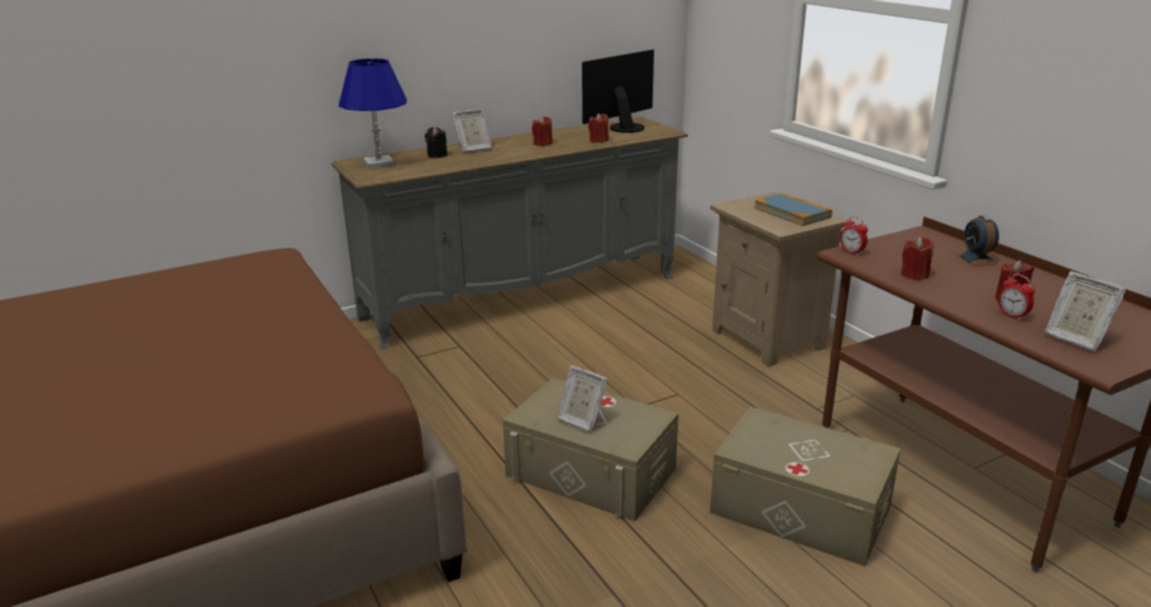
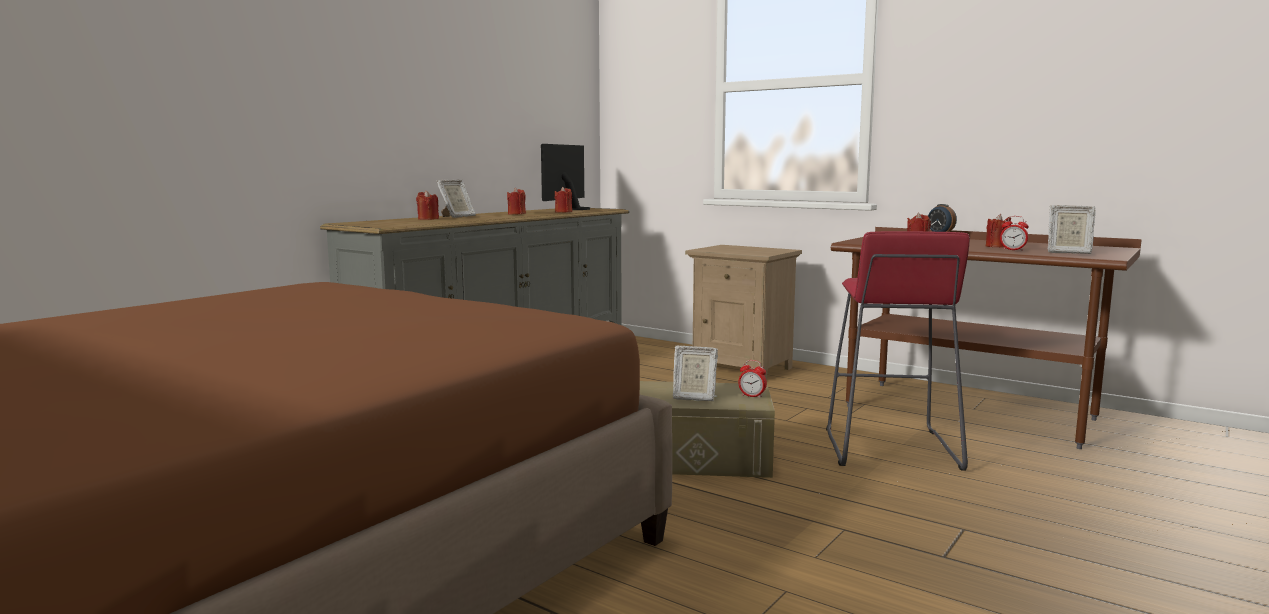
camera: 25 degrees left, 15 degrees down
blue table lamp [339,58,407,168] -> none
black candle [425,127,448,158] -> red candle [416,190,439,220]
beige storage box [710,407,901,566] -> red stool [826,231,970,471]
book [754,193,832,226] -> none
alarm clock [840,216,868,256] -> alarm clock moved to [738,360,767,398]

